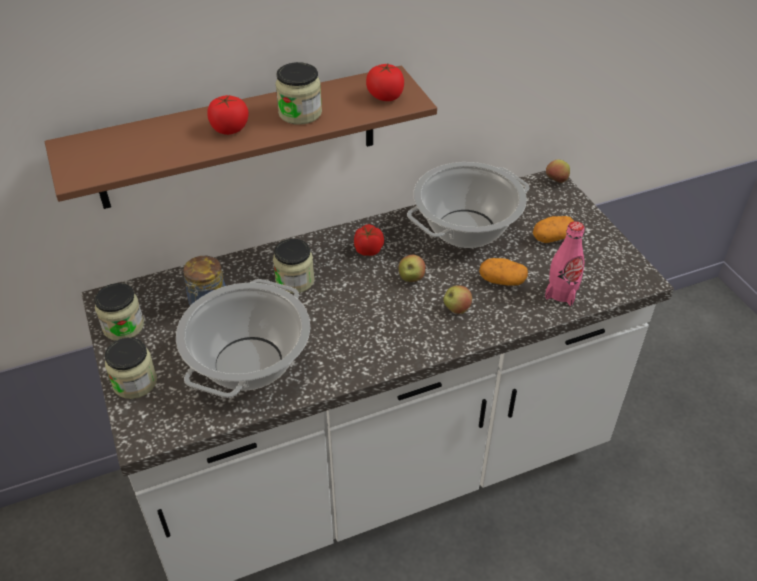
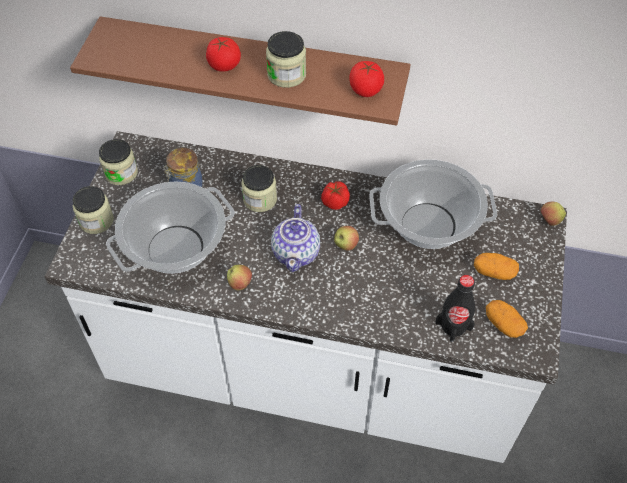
camera: 35 degrees right, 10 degrees up
apple [443,285,472,314] -> apple moved to [227,265,252,291]
potato [479,258,528,286] -> potato moved to [486,300,528,338]
pink bottle [545,221,584,306] -> black bottle [435,275,475,342]
none -> teapot [271,204,320,272]

